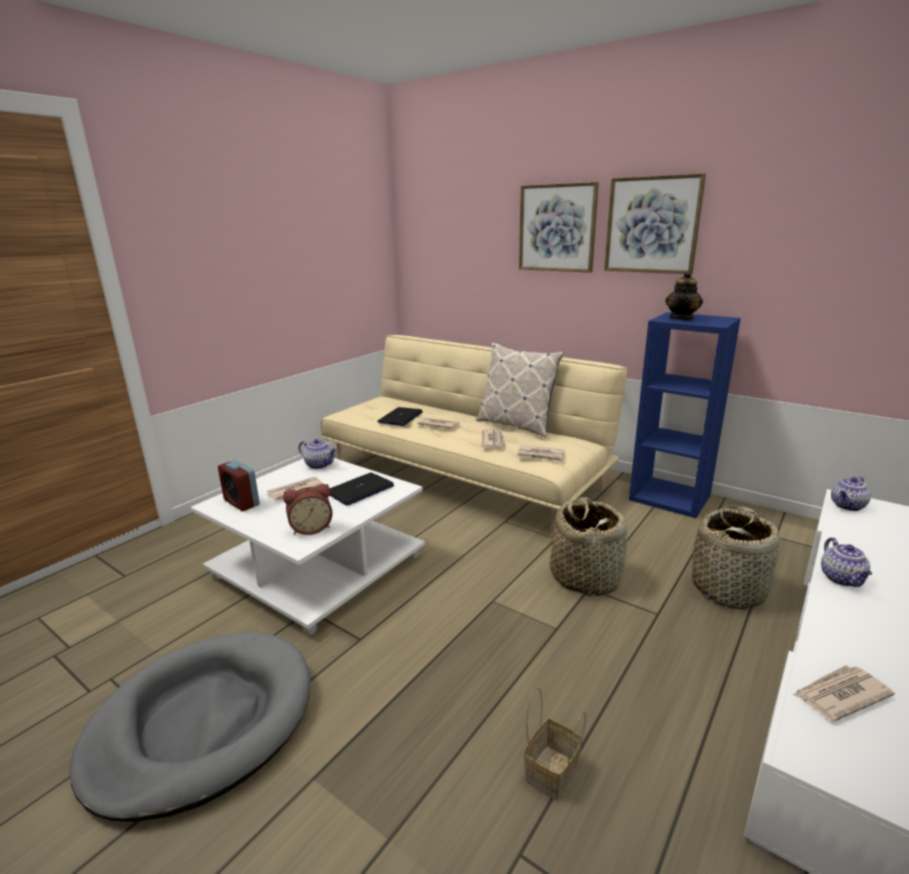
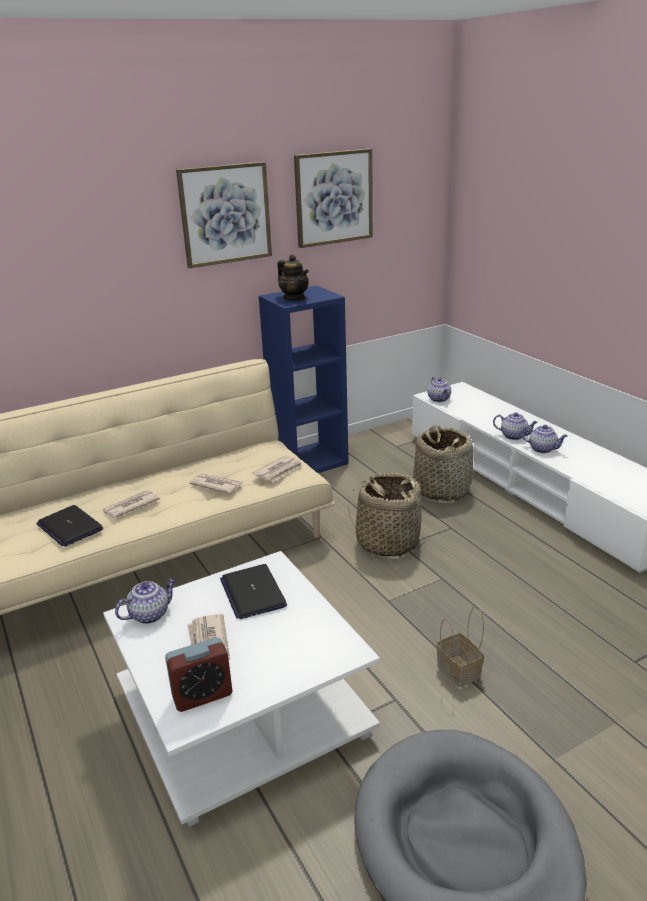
camera: 65 degrees left, 5 degrees up
alarm clock [283,484,333,535] -> none
pillow [476,342,563,438] -> none
picture [519,182,599,273] -> picture moved to [294,149,373,248]
basket [524,687,586,800] -> basket moved to [436,606,484,687]
newspaper [793,665,895,721] -> none
none -> teapot [521,425,567,453]

